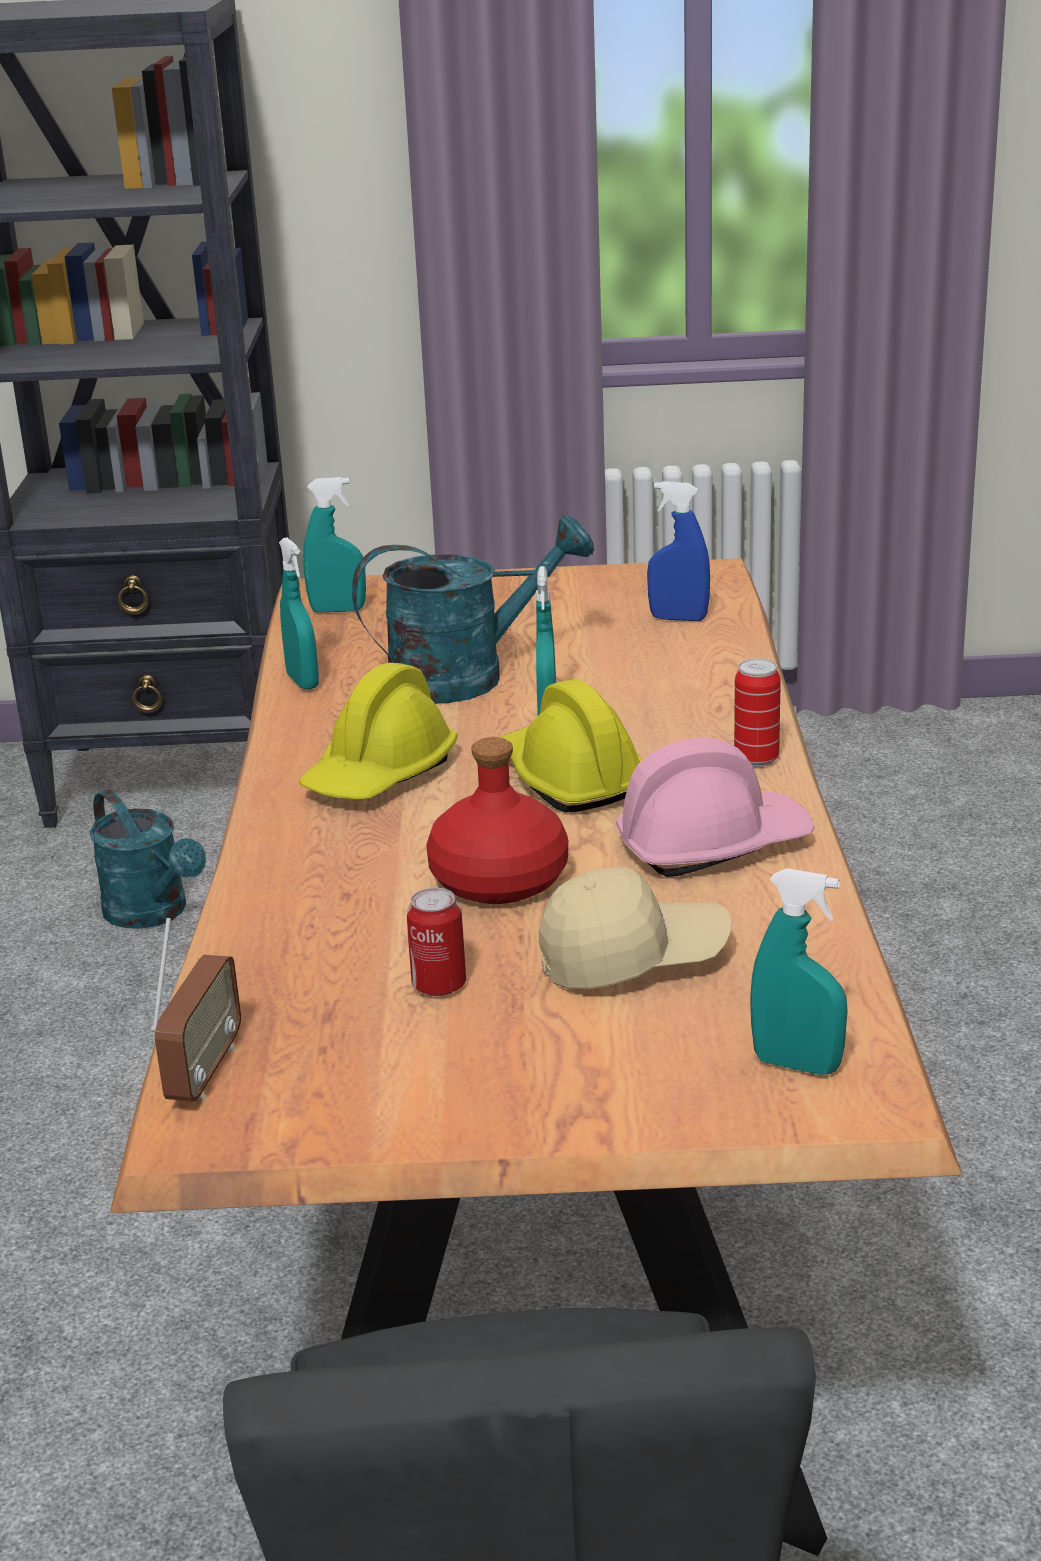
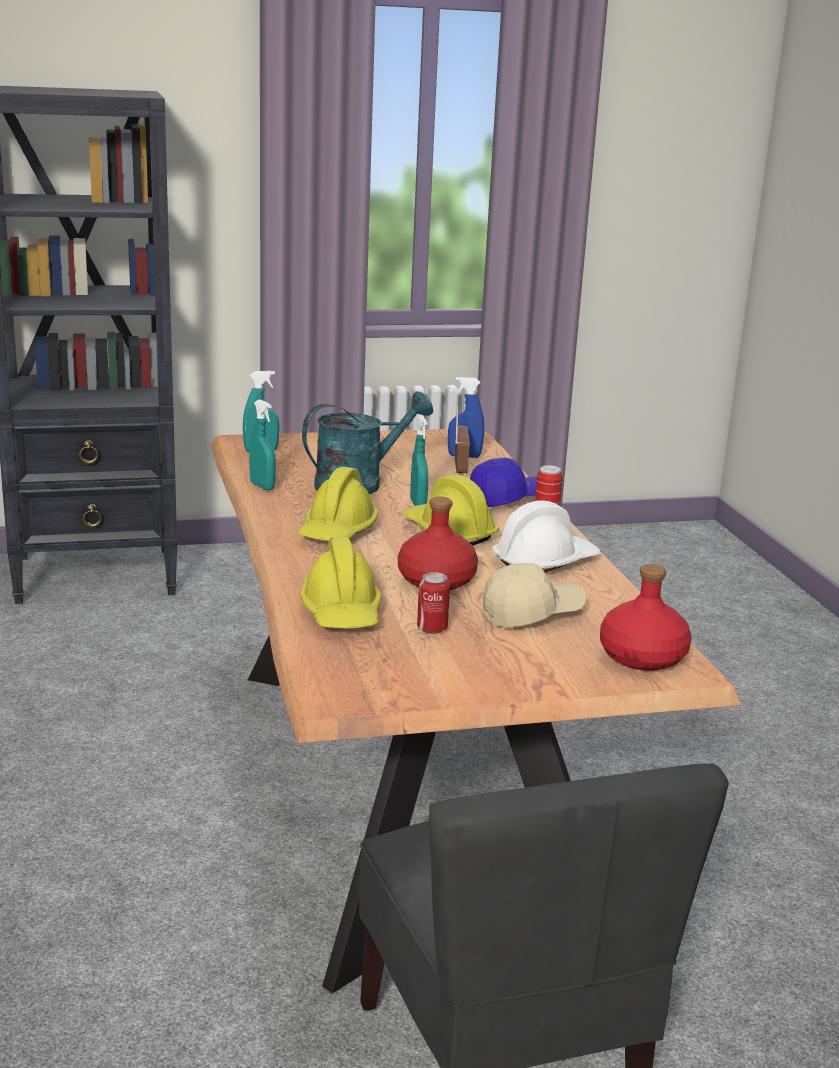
camera: 15 degrees left, 5 degrees down
turquoise watering can [90,790,206,929] -> none
radio [151,918,241,1101] -> radio moved to [454,403,469,476]
pink hard hat [616,737,815,877] -> white hard hat [492,500,600,573]
turquoise spray bottle [750,868,848,1075] -> red bottle [600,564,692,671]
none -> yellow hard hat [300,537,381,629]
none -> blue cap [470,458,537,507]

